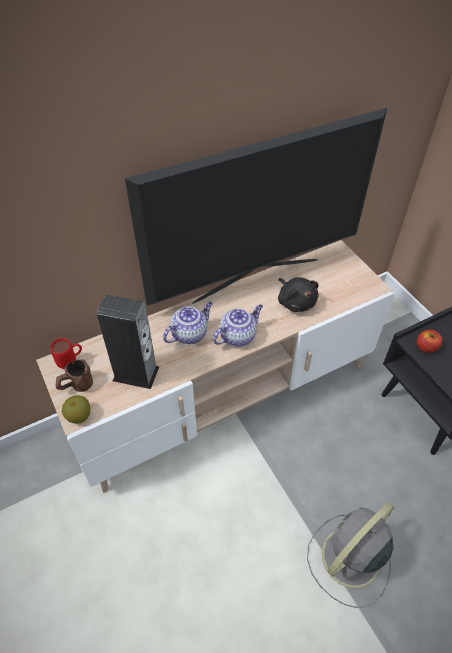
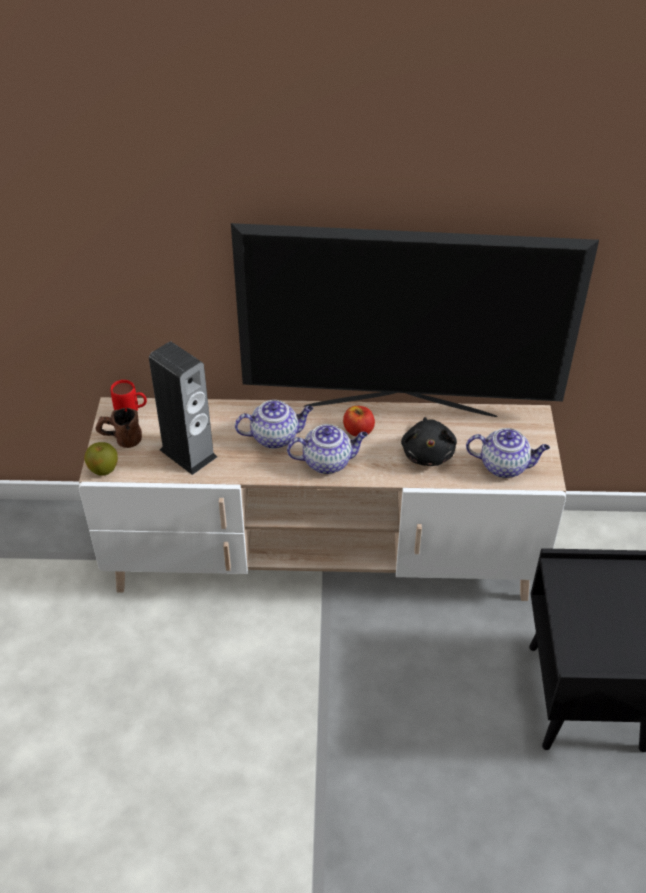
camera: 30 degrees right, 5 degrees down
grey fan [307,502,394,608] -> none
apple [417,330,442,353] -> apple moved to [343,406,375,436]
none -> teapot [466,428,550,478]

